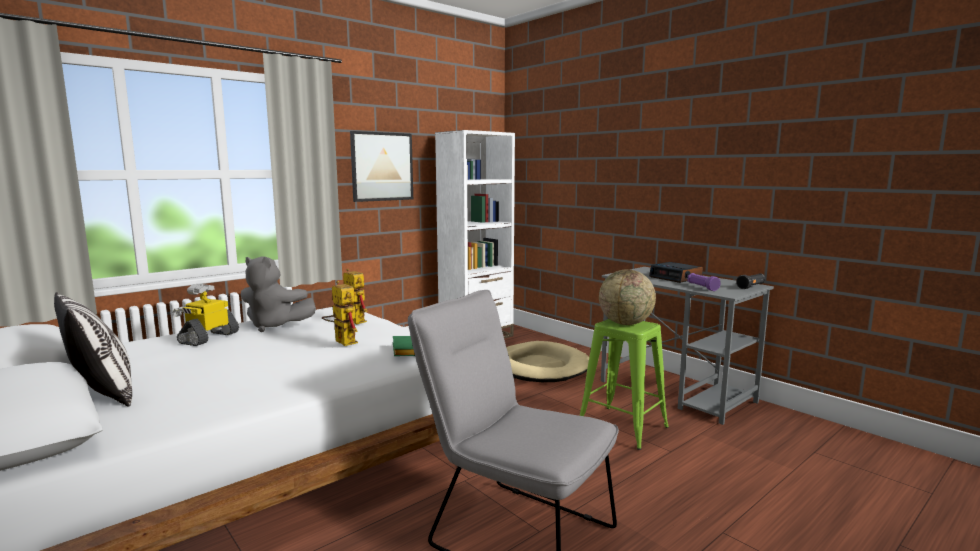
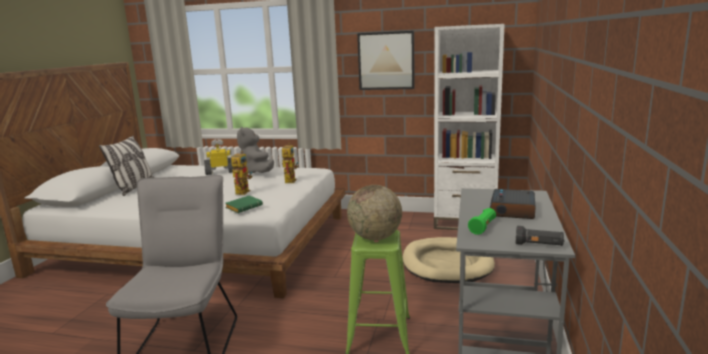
camera: 55 degrees right, 5 degrees up
purple flashlight [688,273,721,291] -> green flashlight [468,208,496,235]

